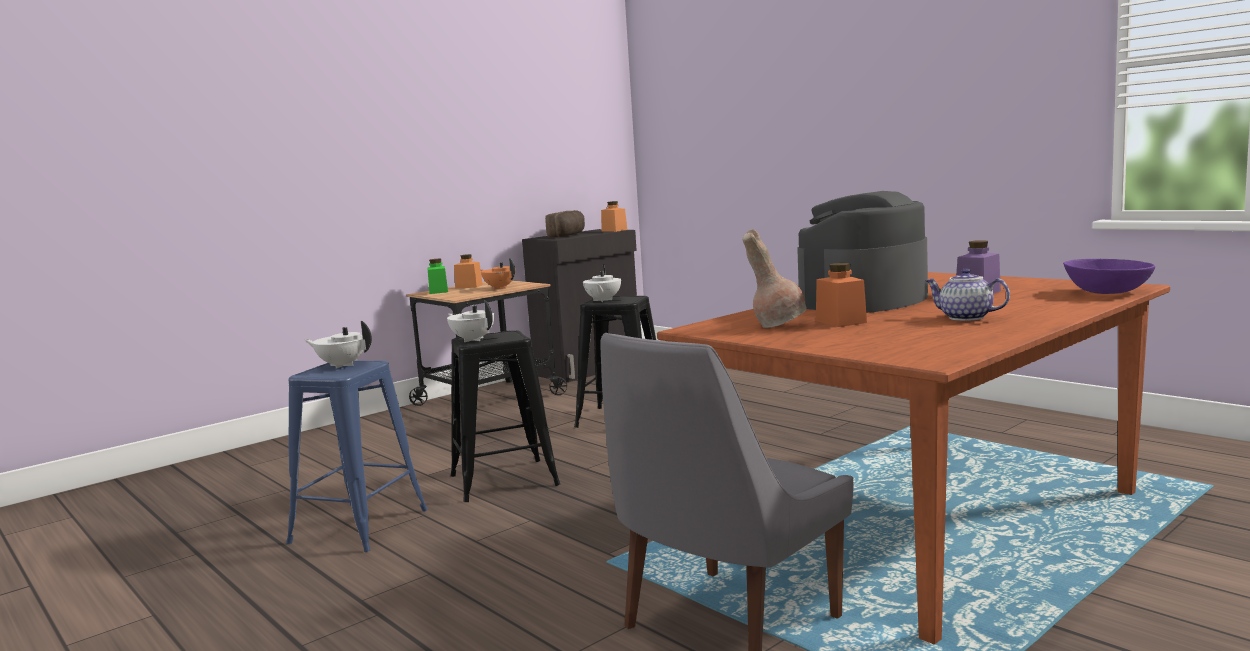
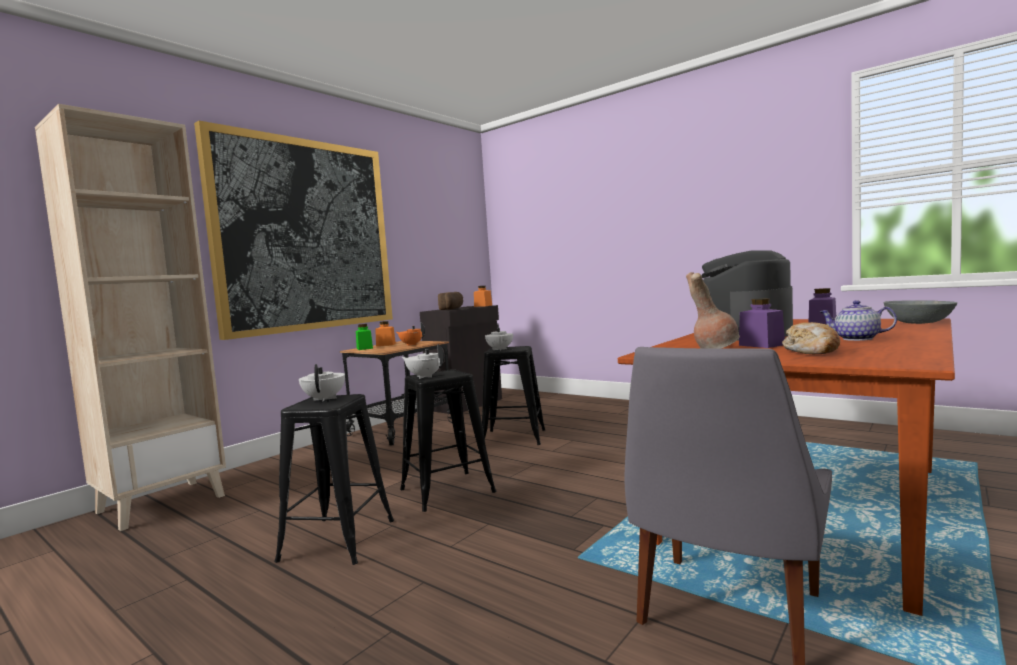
camera: 10 degrees left, 5 degrees down
blue stool [286,361,428,552] -> black stool [274,394,394,565]
white teapot [305,321,372,369] -> white teapot turned 75 degrees clockwise [299,364,345,402]
orange jar [816,263,867,327] -> purple jar [739,298,785,348]
purple bowl [1063,259,1155,294] -> grey bowl [883,300,957,324]
none -> beige bookcase [35,104,226,531]
none -> picture [194,121,393,340]
none -> bread [782,322,840,354]

